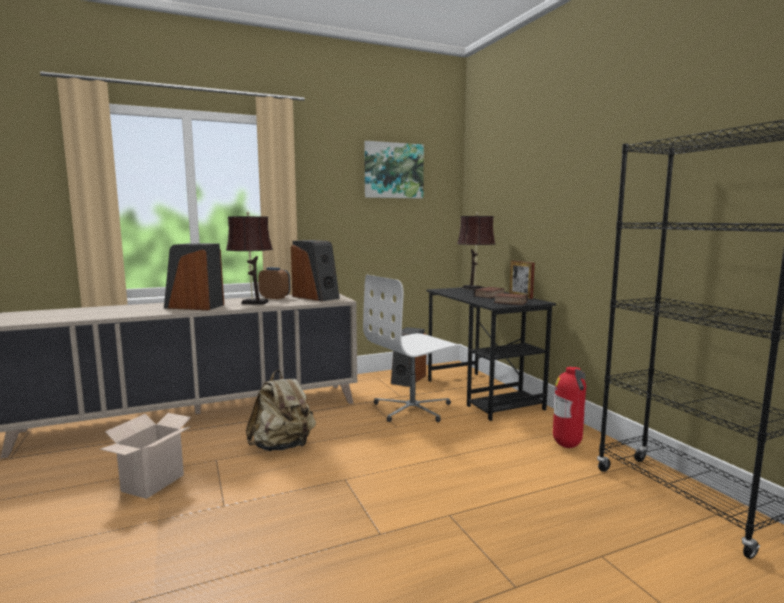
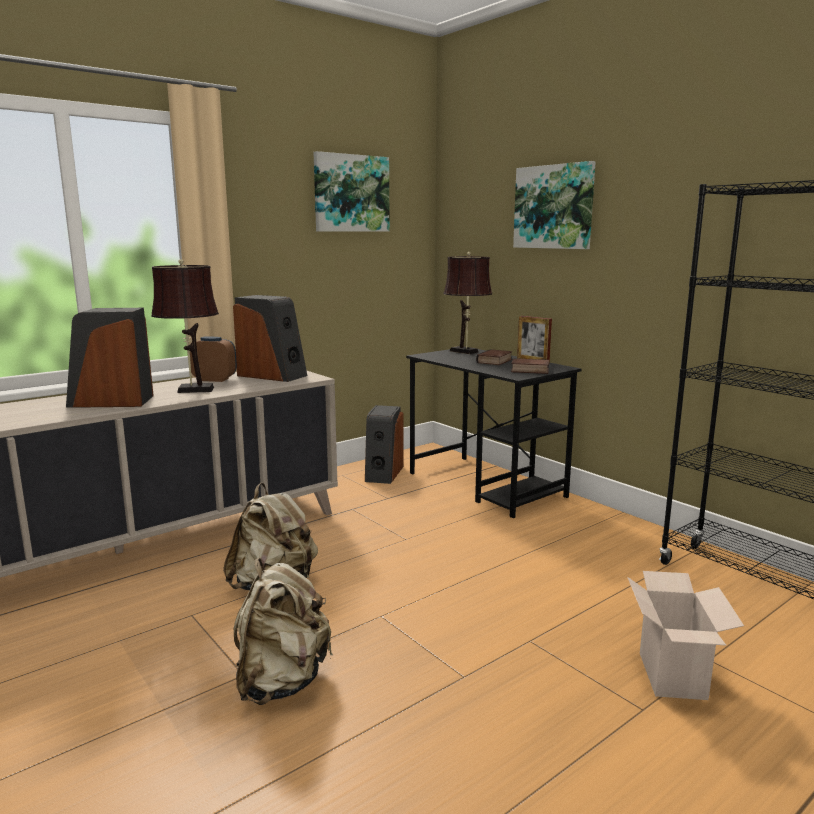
camera: 15 degrees left, 5 degrees up
cardboard box [100,413,192,499] -> cardboard box moved to [627,571,744,700]
white office chair [363,275,460,422] -> none
fire extinguisher [553,367,586,448] -> none
none -> beige backpack [234,558,333,705]
none -> picture [513,161,596,249]

